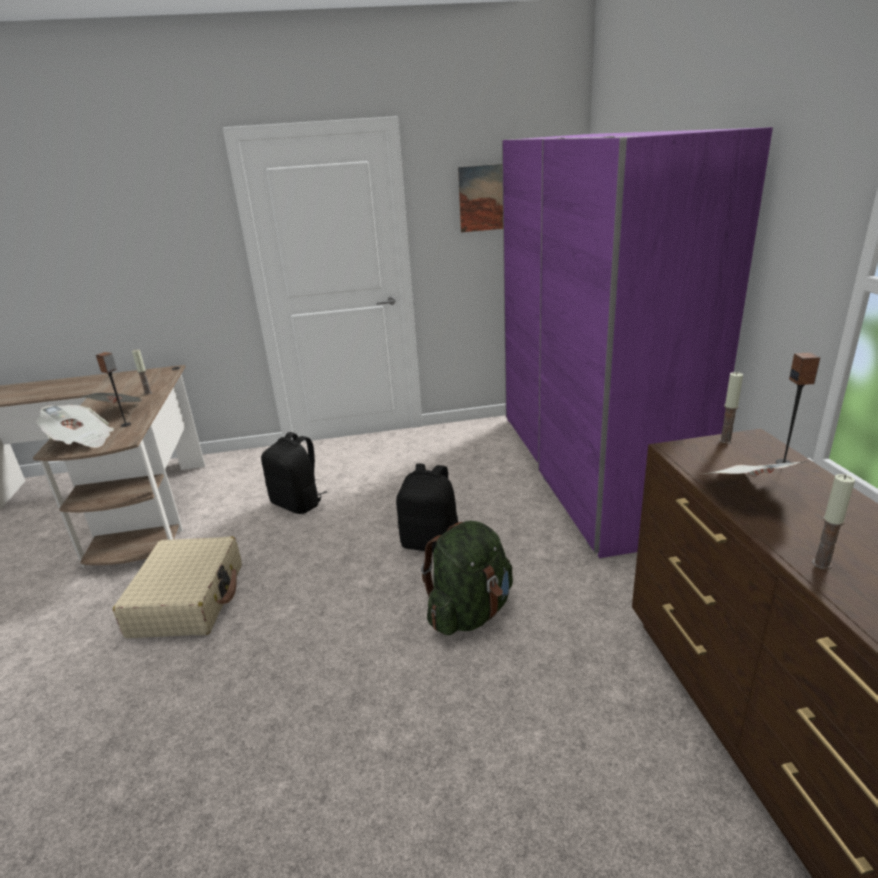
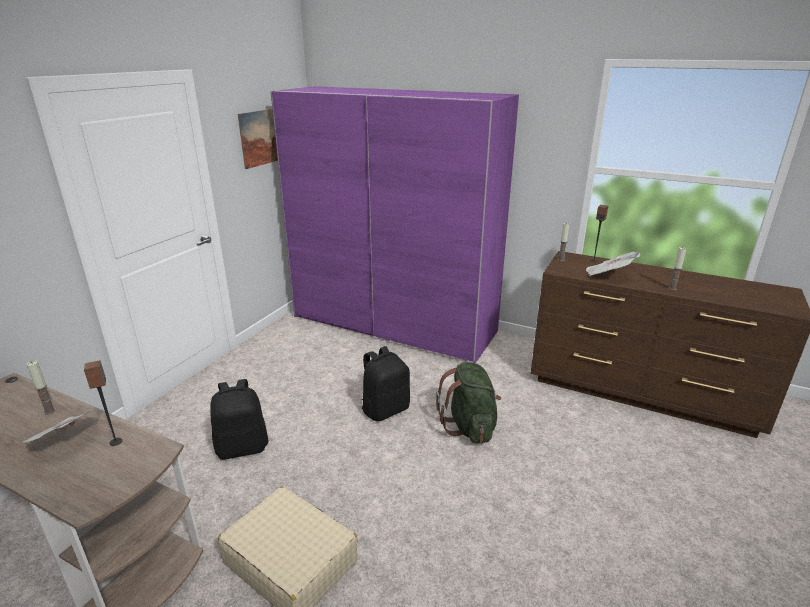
camera: 55 degrees left, 0 degrees up
newspaper [36,405,114,448] -> none

